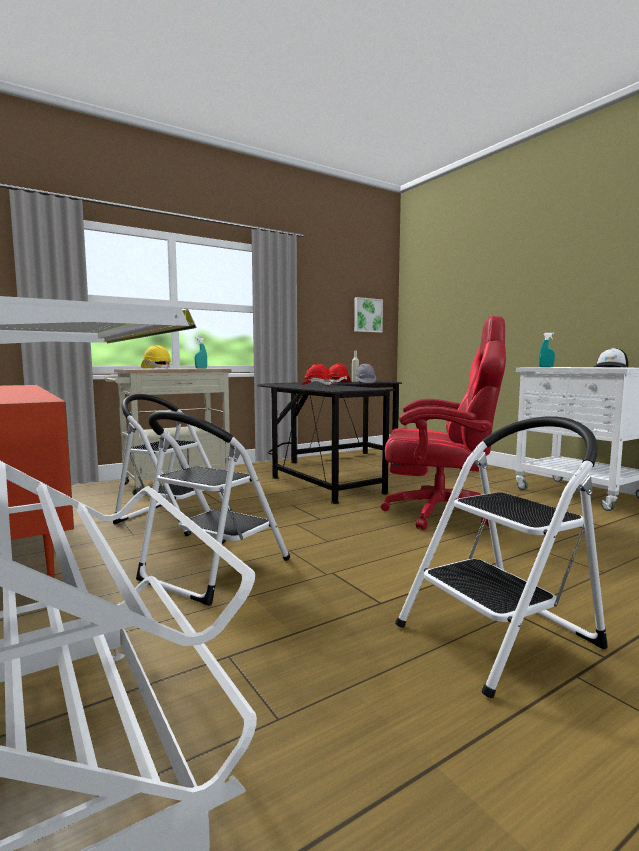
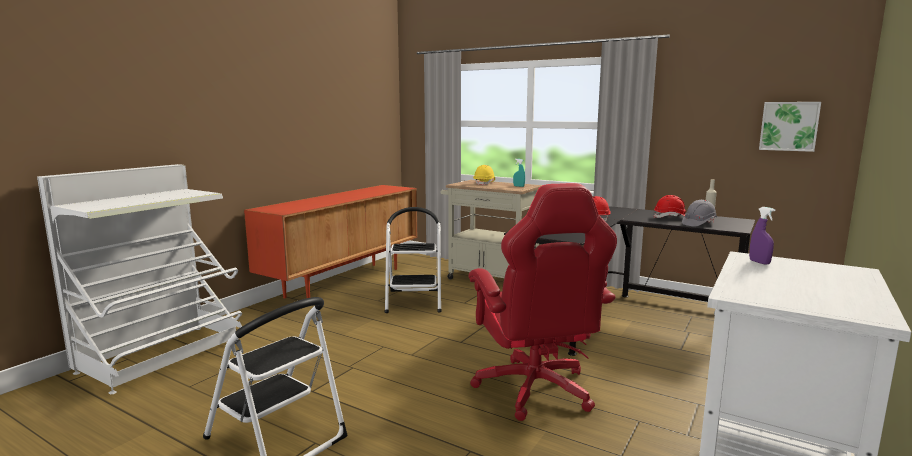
camera: 65 degrees right, 5 degrees up
step ladder [136,410,290,606] -> none
turquoise spray bottle [539,333,555,367] -> purple spray bottle [749,207,775,265]
cap [594,348,628,368] -> none

